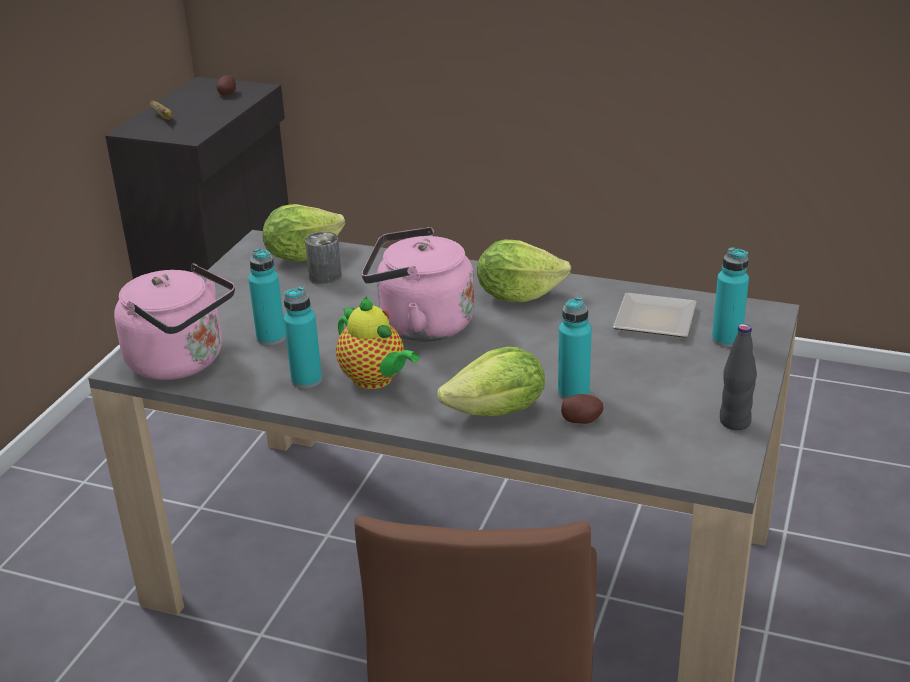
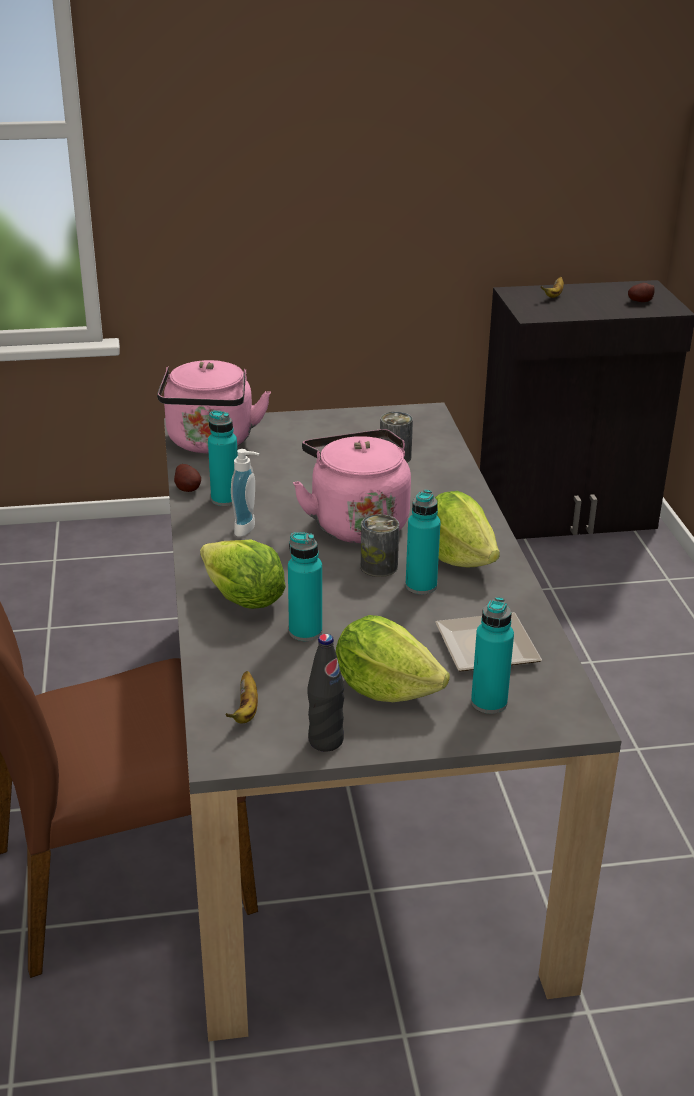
camera: 60 degrees right, 0 degrees up
turquoise bottle [248,248,286,345] -> turquoise bottle moved to [405,490,441,594]
lettuce [263,204,345,261] -> lettuce moved to [336,615,450,702]
teapot [336,296,420,389] -> soap dispenser [231,449,260,537]
potato [561,394,603,424] -> potato moved to [174,464,201,492]
none -> banana [225,671,258,724]
none -> can [361,514,399,577]

